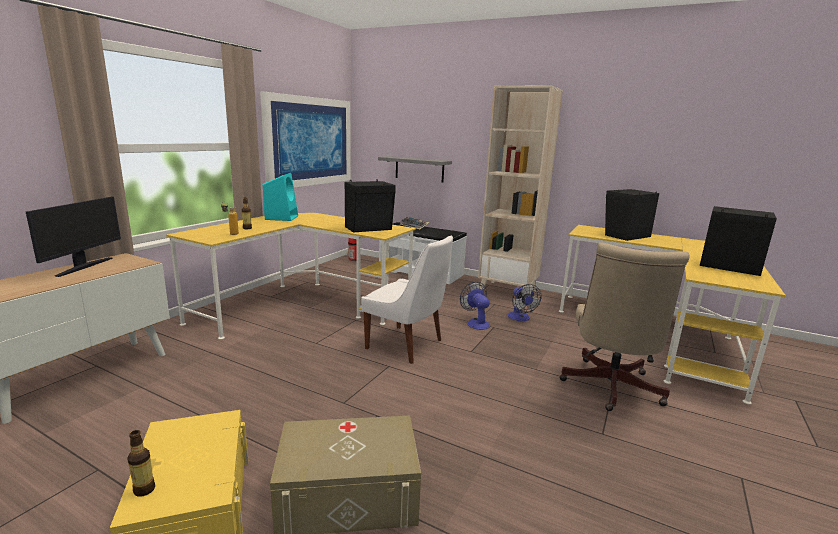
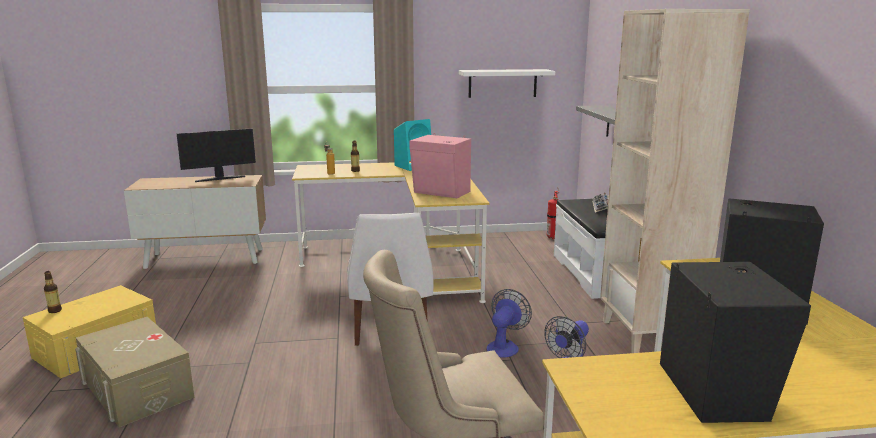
camera: 55 degrees right, 0 degrees up
picture [260,92,351,188] -> white shelf [459,69,555,98]
black speaker [345,179,396,232] -> pink speaker [409,133,471,198]

